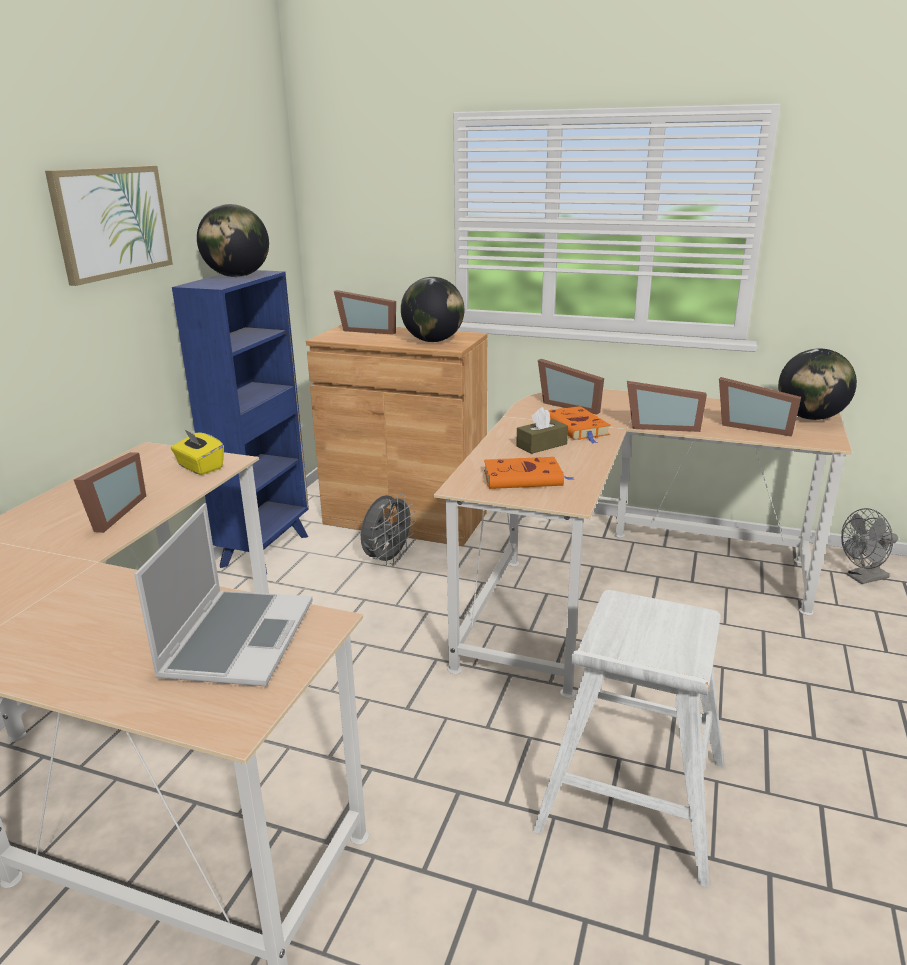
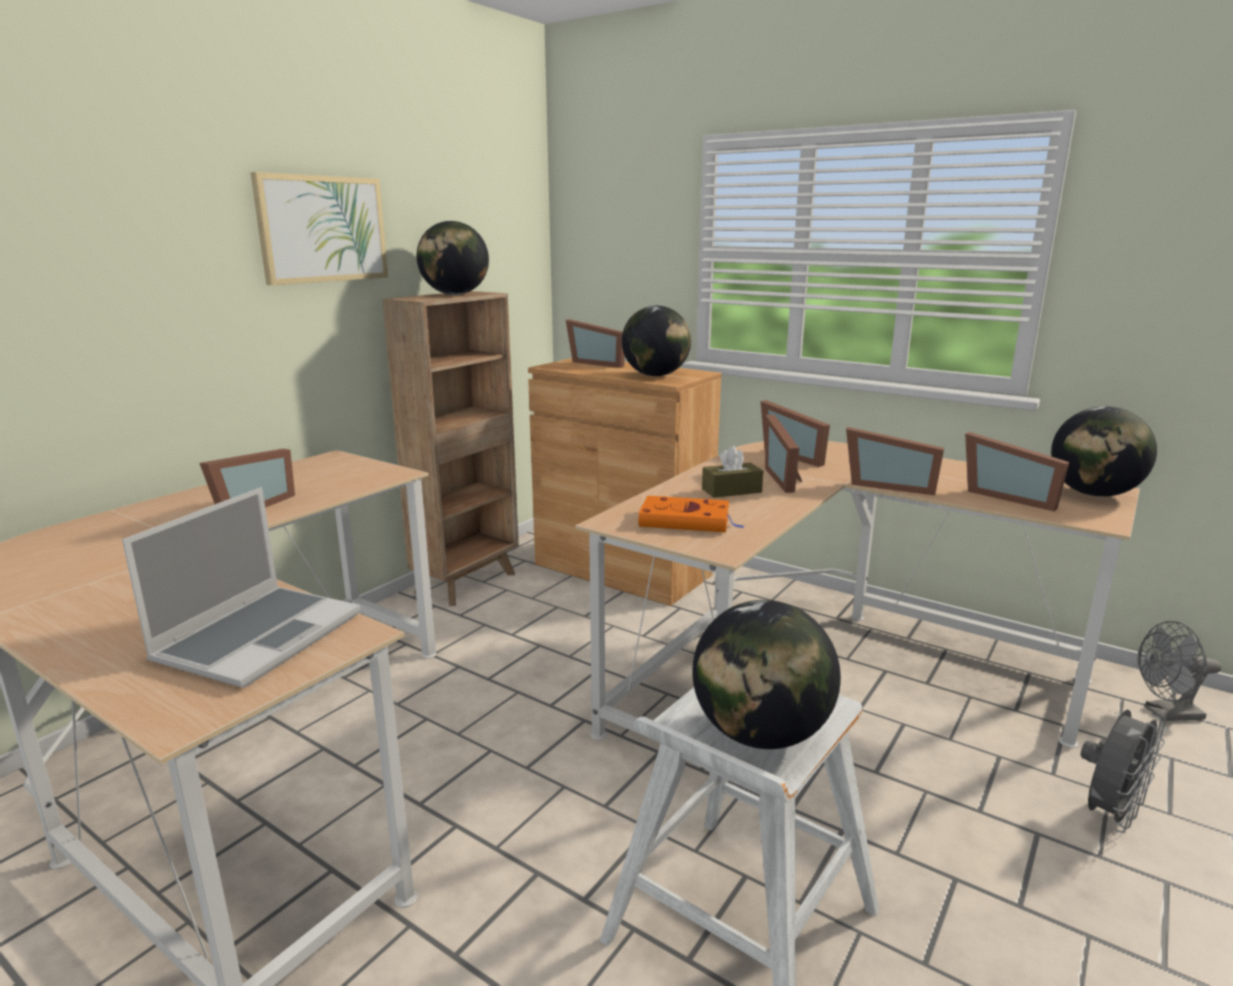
camera: 15 degrees right, 5 degrees down
yellow tissue box [171,429,224,475] -> none
blue bookcase [172,270,309,573] -> brown bookcase [382,291,519,606]
grey fan [361,494,416,566] -> grey fan moved to [1081,709,1168,833]
orange book [548,406,611,443] -> picture frame [765,415,802,493]
none -> globe [692,600,841,749]

